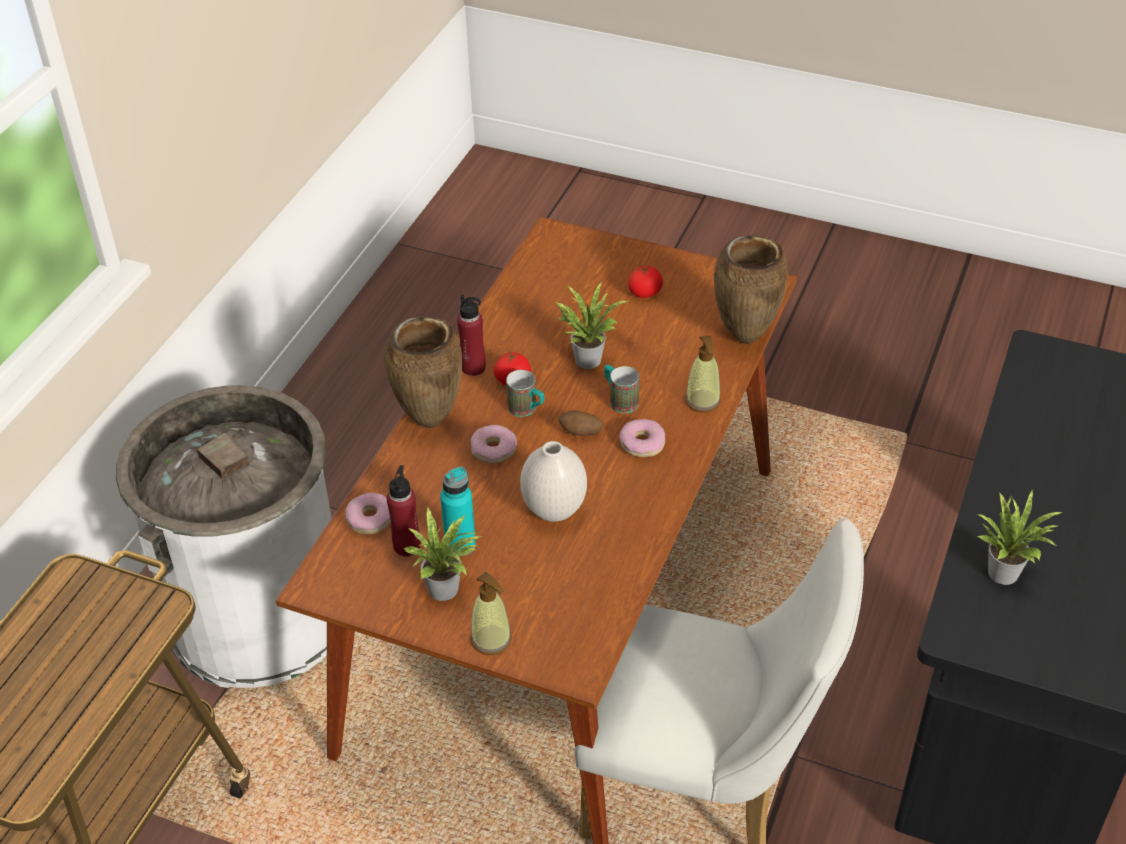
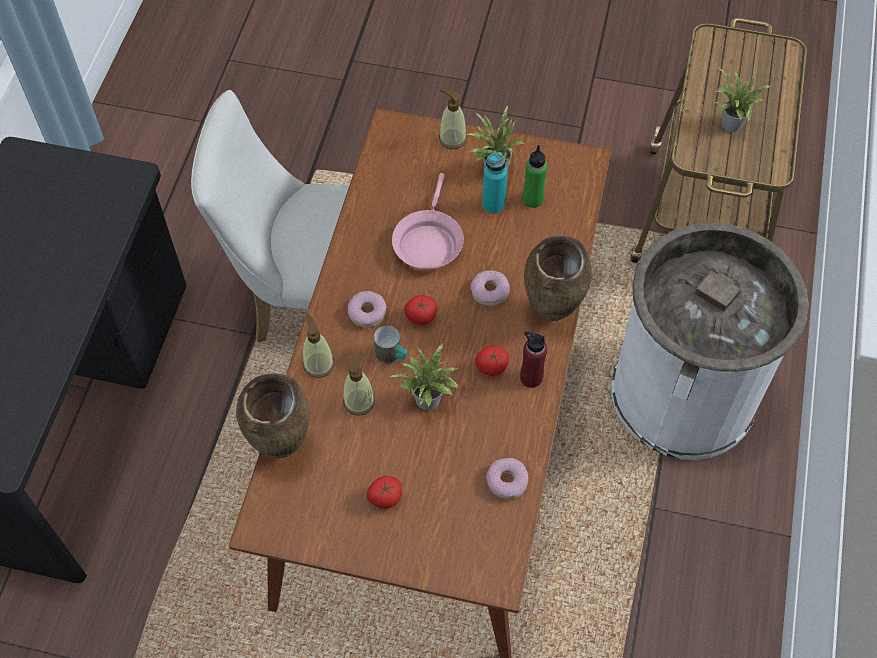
camera: 170 degrees right, 15 degrees up
donut [346,492,391,534] -> donut moved to [486,458,528,499]
red bottle [387,465,421,556] -> green bottle [523,145,547,208]
mug [506,370,545,417] -> none
white vase [520,441,587,522] -> pink frying pan [392,173,464,270]
potato [559,410,603,436] -> tomato [404,295,437,325]
potted plant [977,490,1062,585] -> potted plant moved to [715,68,771,132]
none -> soap dispenser [343,352,375,416]

